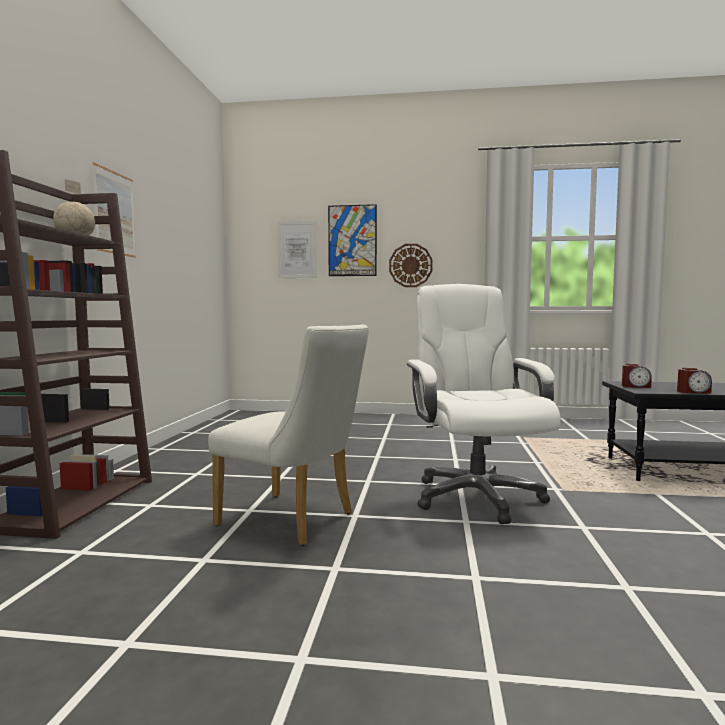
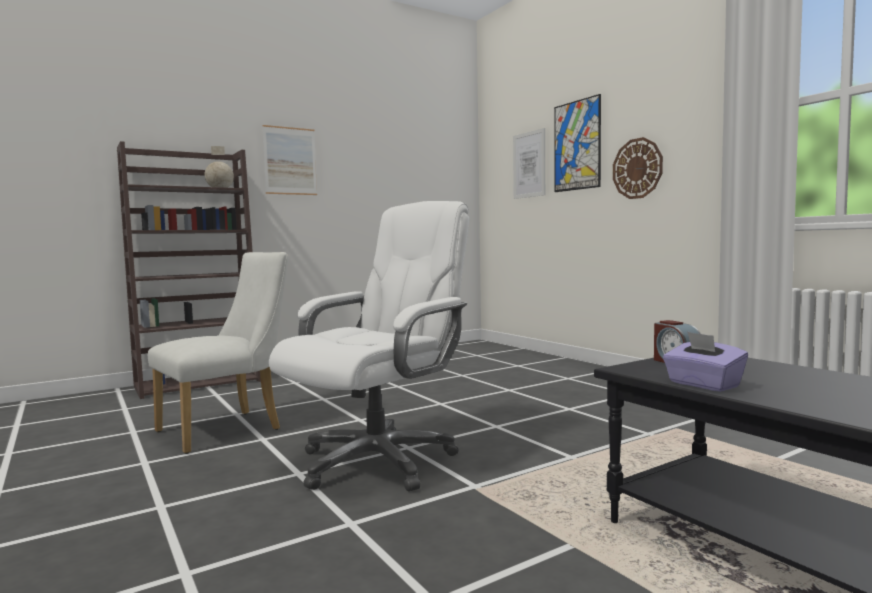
camera: 50 degrees right, 0 degrees up
white chair [208,324,369,546] -> white chair turned 120 degrees counterclockwise [148,252,288,454]
alarm clock [677,368,712,394] -> purple tissue box [663,331,748,392]

